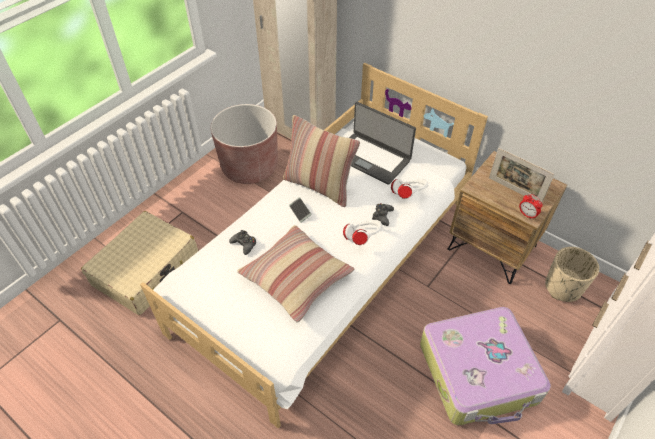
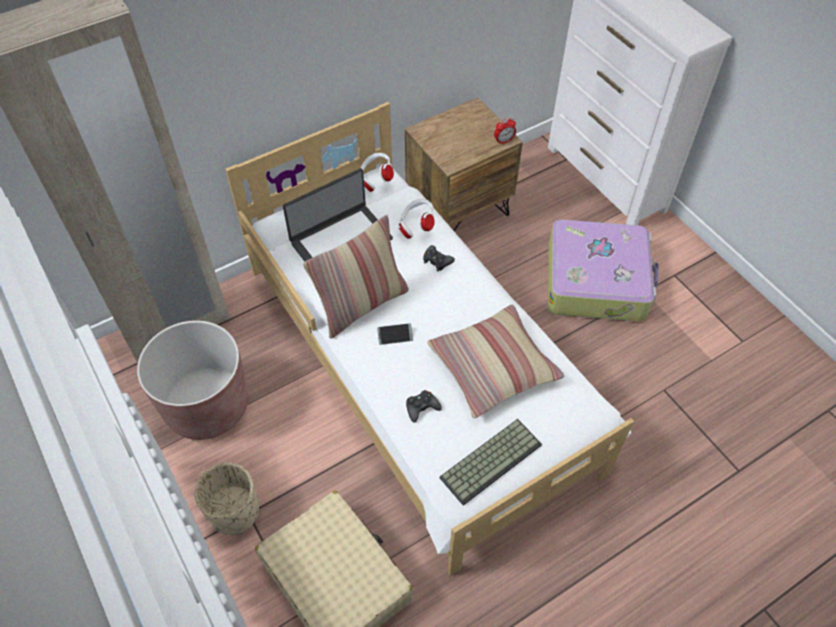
camera: 70 degrees left, 5 degrees up
white headphones [343,220,383,245] -> white headphones moved to [361,153,394,192]
picture frame [489,148,555,202] -> none
beige planter [545,247,599,302] -> beige planter moved to [194,463,259,535]
none -> keyboard [439,419,542,506]

